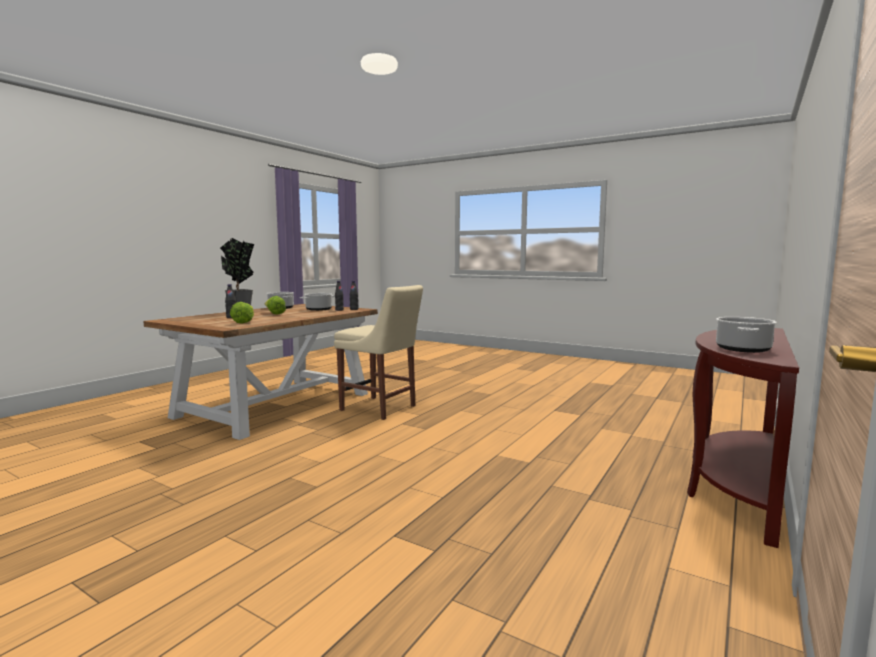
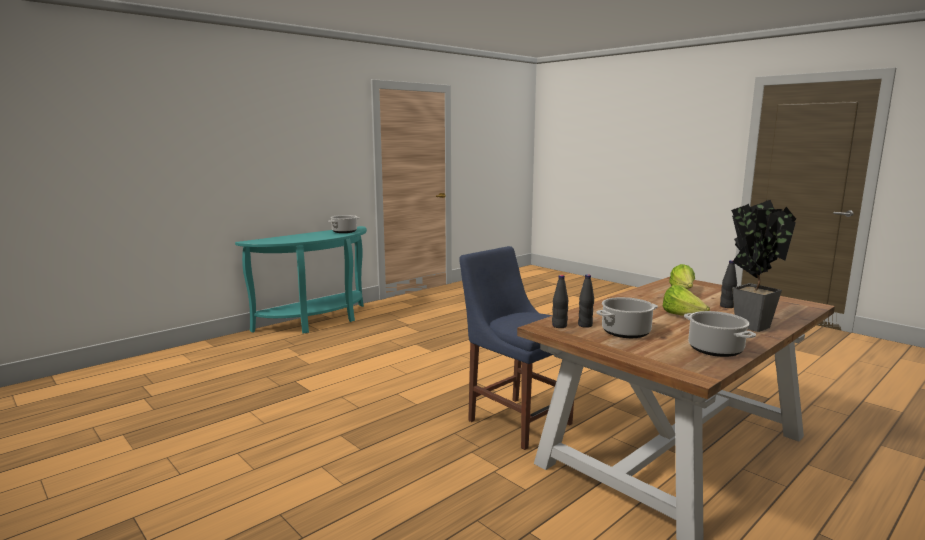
camera: 165 degrees left, 5 degrees up
beige chair [334,285,423,420] -> blue chair [459,246,574,450]
brown console table [687,328,799,548] -> turquoise console table [235,226,367,333]

